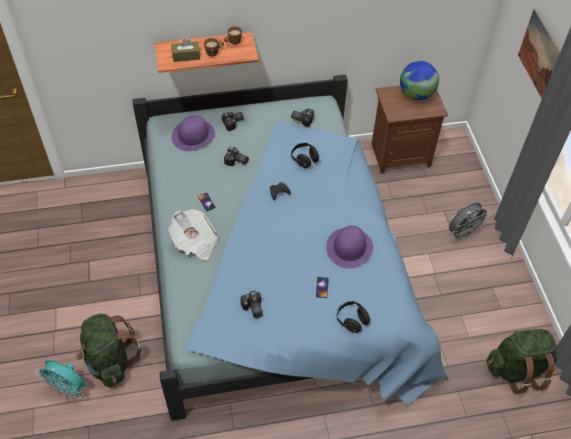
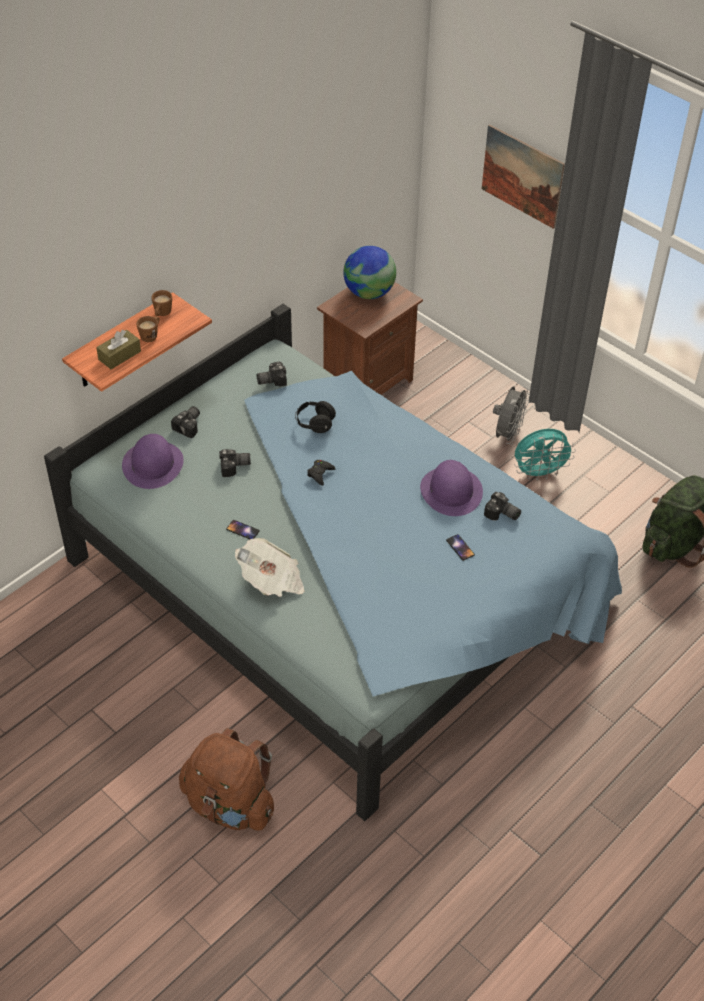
camera: 35 degrees left, 5 degrees down
turquoise fan [35,360,86,399] -> turquoise fan moved to [514,429,576,481]
green backpack [76,314,141,387] -> brown backpack [179,728,274,831]
camera [240,291,263,318] -> camera moved to [484,491,521,520]
black headphones [337,301,371,333] -> none

